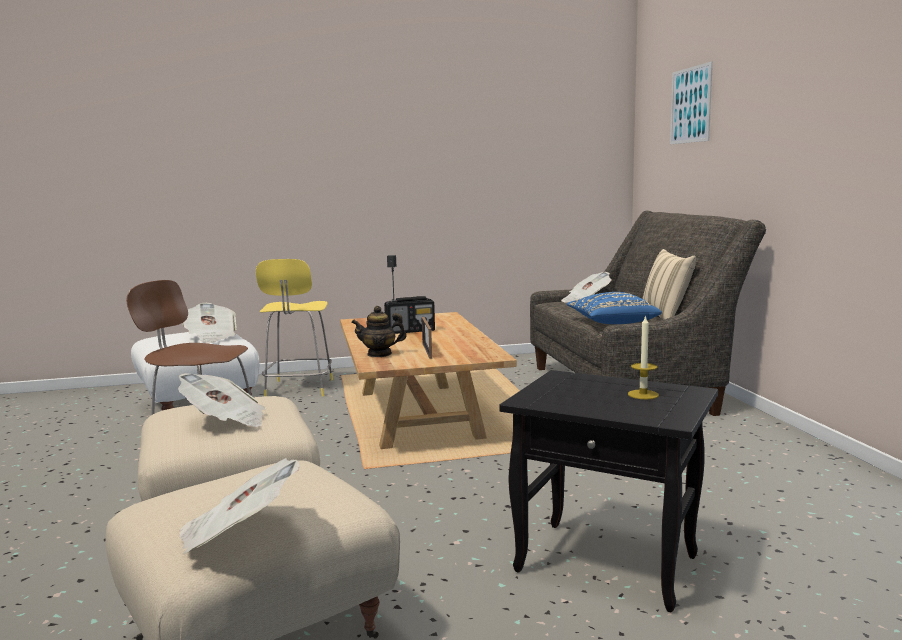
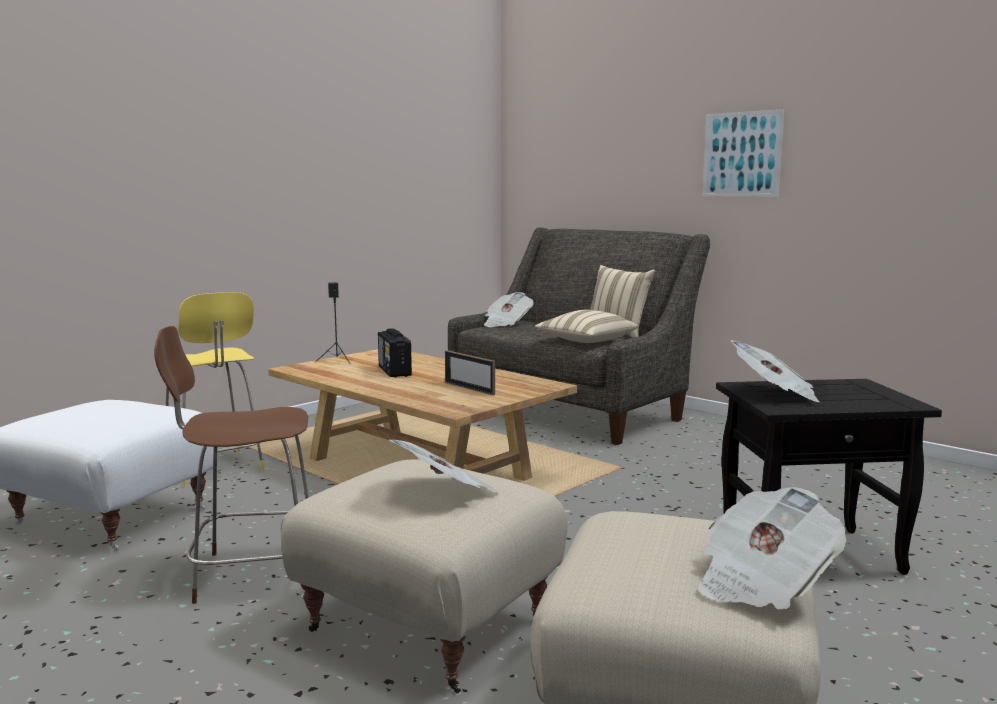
camera: 35 degrees left, 0 degrees up
newspaper [182,303,237,343] -> newspaper moved to [731,340,820,403]
teapot [351,306,407,357] -> none
radio [384,296,435,334] -> radio turned 120 degrees clockwise [378,328,412,377]
blue pillow [567,292,662,324] -> beige pillow [535,310,638,343]
candle [628,315,659,399] -> none
picture [670,61,713,144] -> picture moved to [702,109,784,197]

